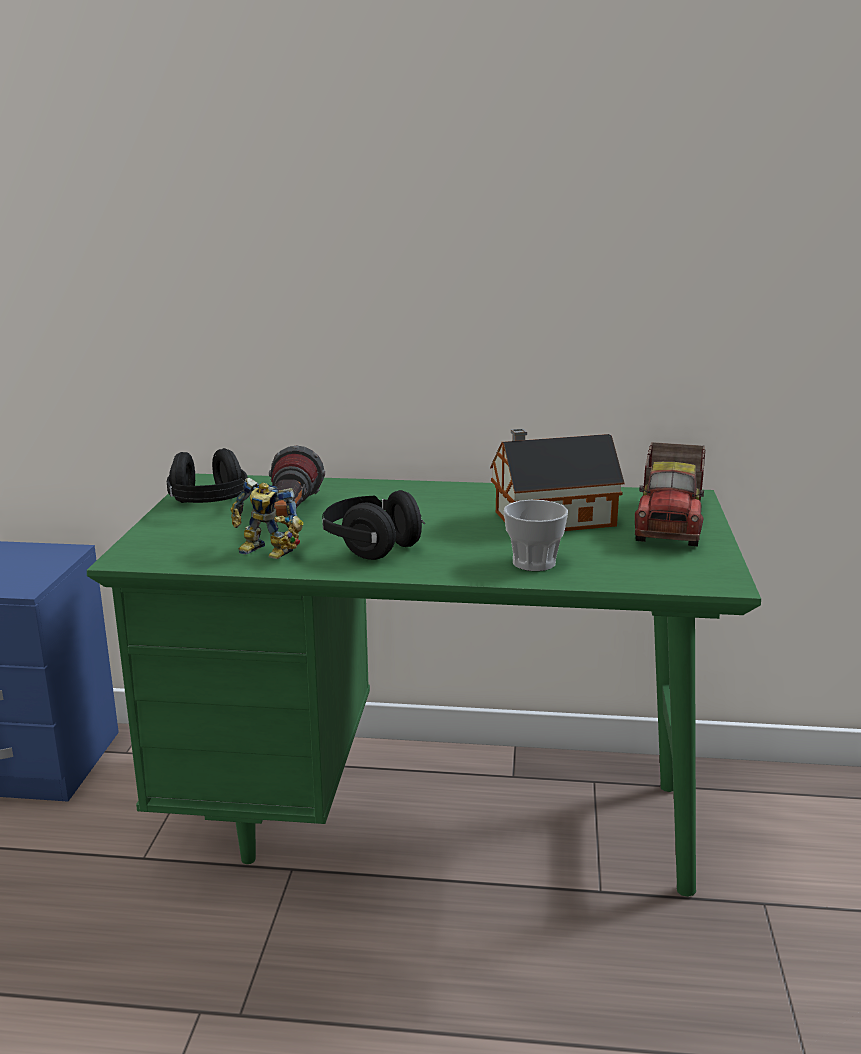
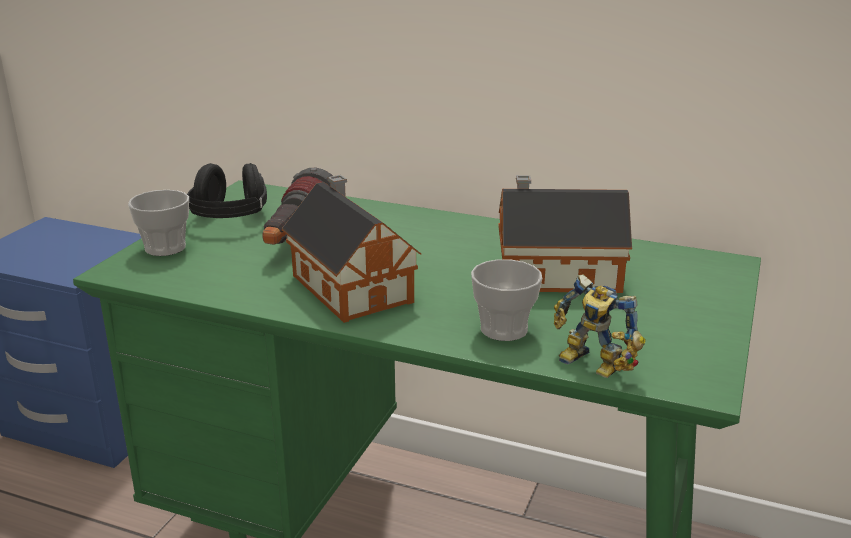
camera: 15 degrees right, 5 degrees up
toy robot [230,478,304,559] -> toy robot moved to [554,274,646,378]
black headphones [322,490,425,560] -> toy house [282,175,421,323]
toy truck [635,442,705,546] -> none
none -> cup [128,190,189,256]

